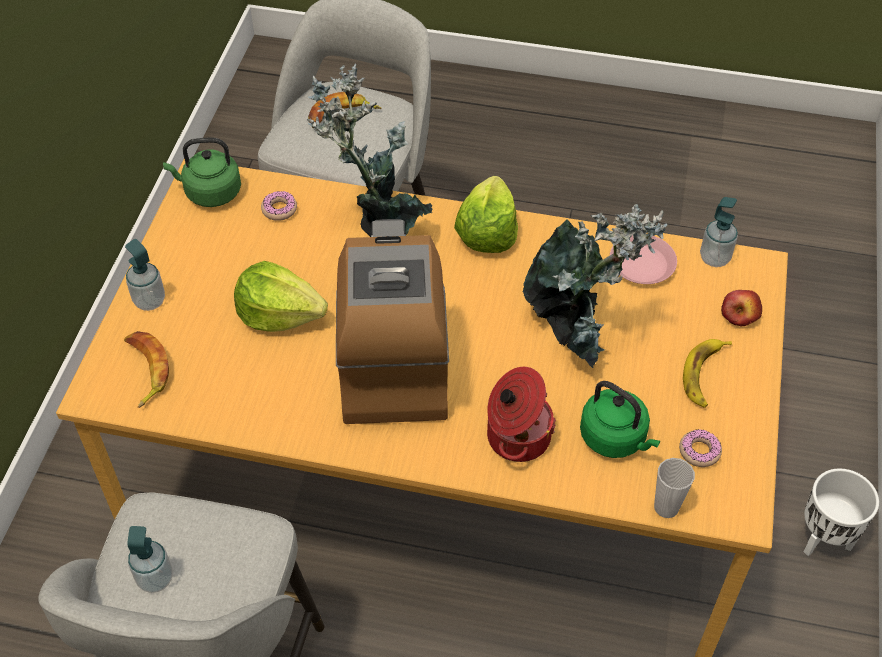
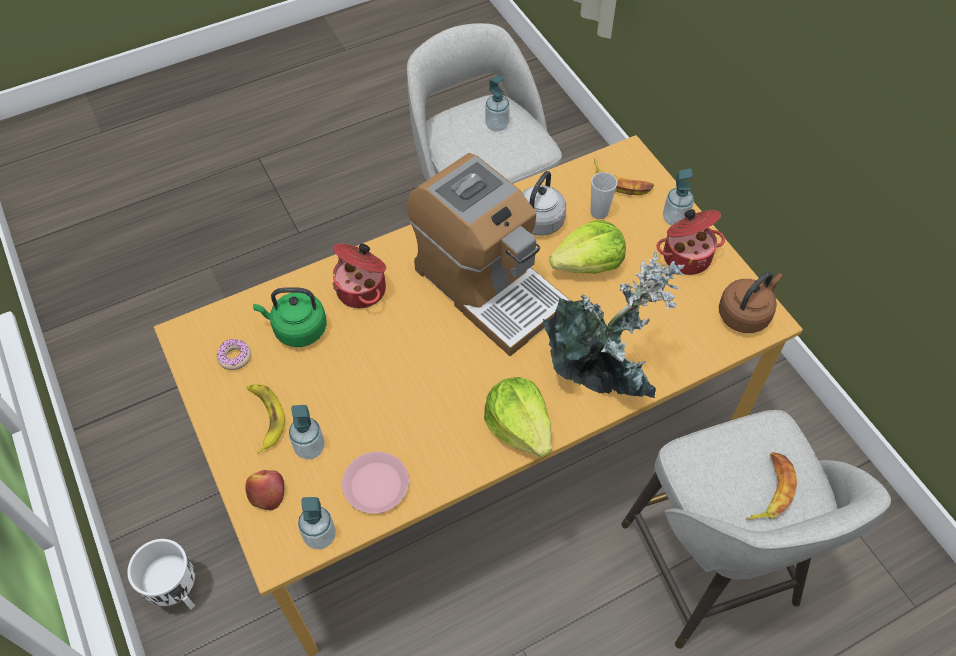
camera: 140 degrees right, 5 degrees up
green kettle [163,138,241,207] -> brown kettle [719,271,783,333]
donut [261,191,297,221] -> none
potted plant [523,204,667,368] -> none
cup [654,458,695,518] -> cup moved to [590,172,617,219]
none -> soap dispenser [289,405,325,460]
none -> grey kettle [522,171,566,236]
none -> cooking pot [657,209,725,275]

